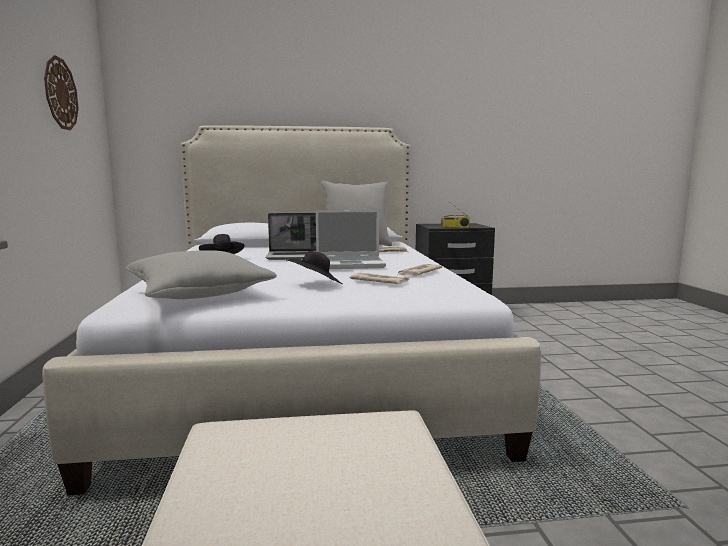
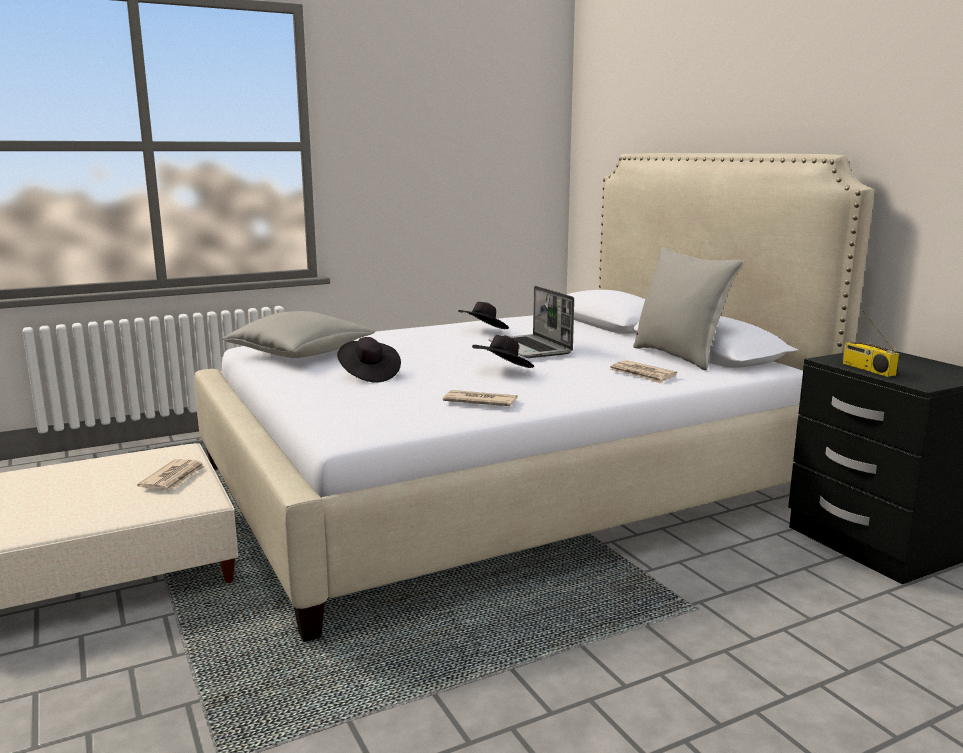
camera: 70 degrees right, 5 degrees up
wall clock [44,55,79,130] -> none
laptop [316,210,386,269] -> black hat [472,335,534,368]
newspaper [350,273,409,284] -> newspaper moved to [137,459,205,490]

